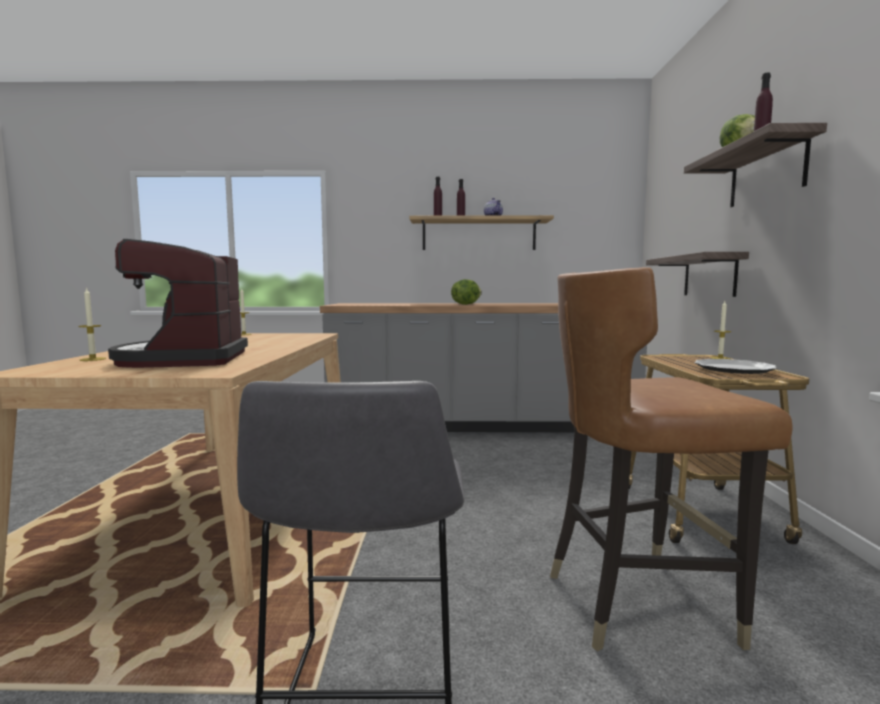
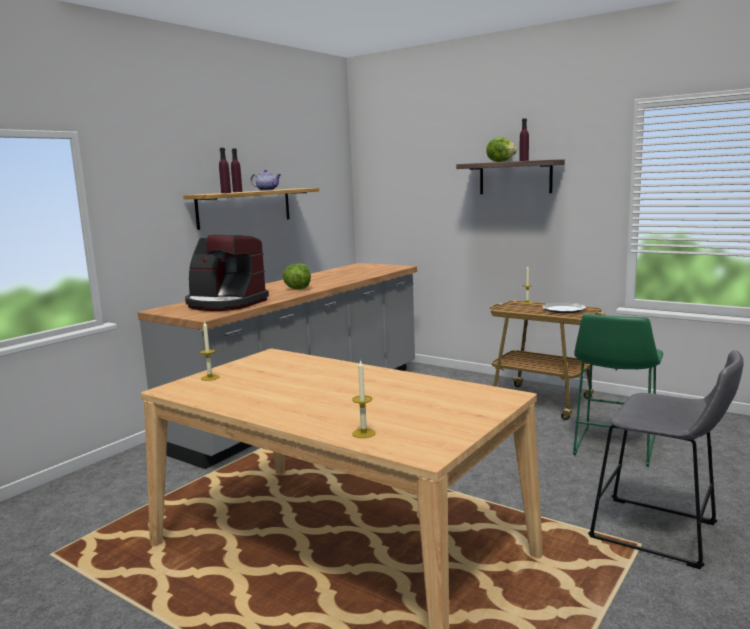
camera: 55 degrees left, 5 degrees up
coffee machine [108,239,248,368] -> coffee machine moved to [185,235,269,311]
brown chair [550,267,793,652] -> green stool [573,314,663,467]
shelf [646,252,749,297] -> none

